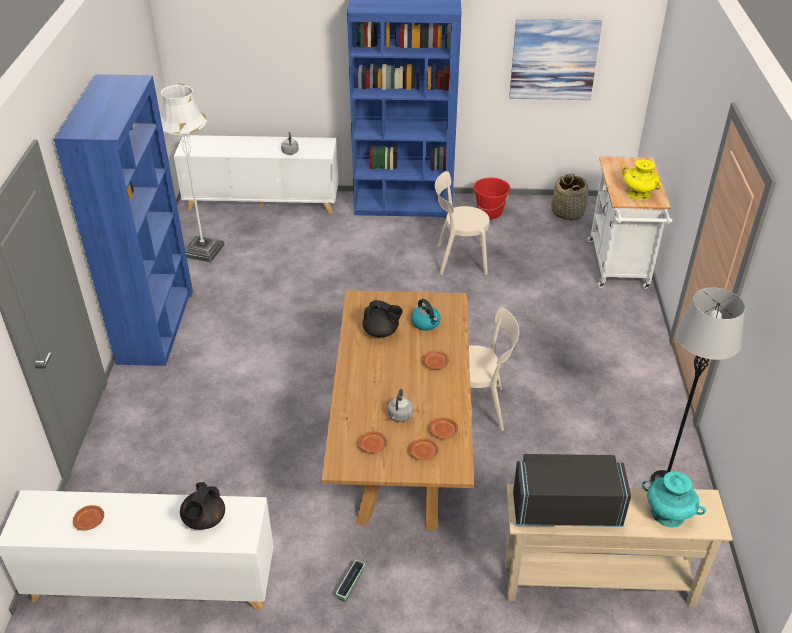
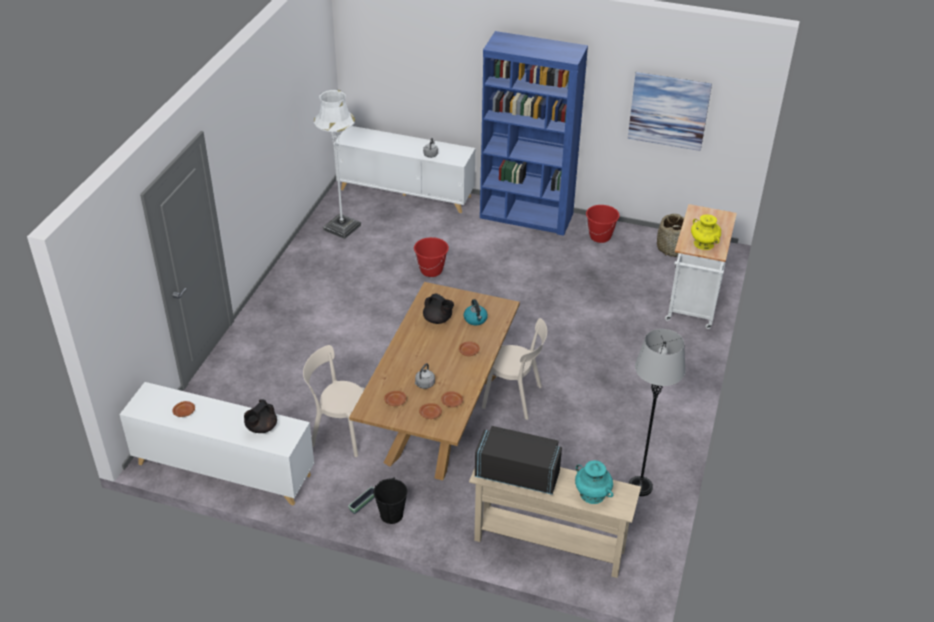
camera: 15 degrees right, 0 degrees up
blue bookcase [54,74,193,366] -> none
beige chair [435,171,489,275] -> beige chair moved to [303,345,365,457]
none -> black bucket [373,478,407,524]
none -> red bucket [414,237,449,277]

